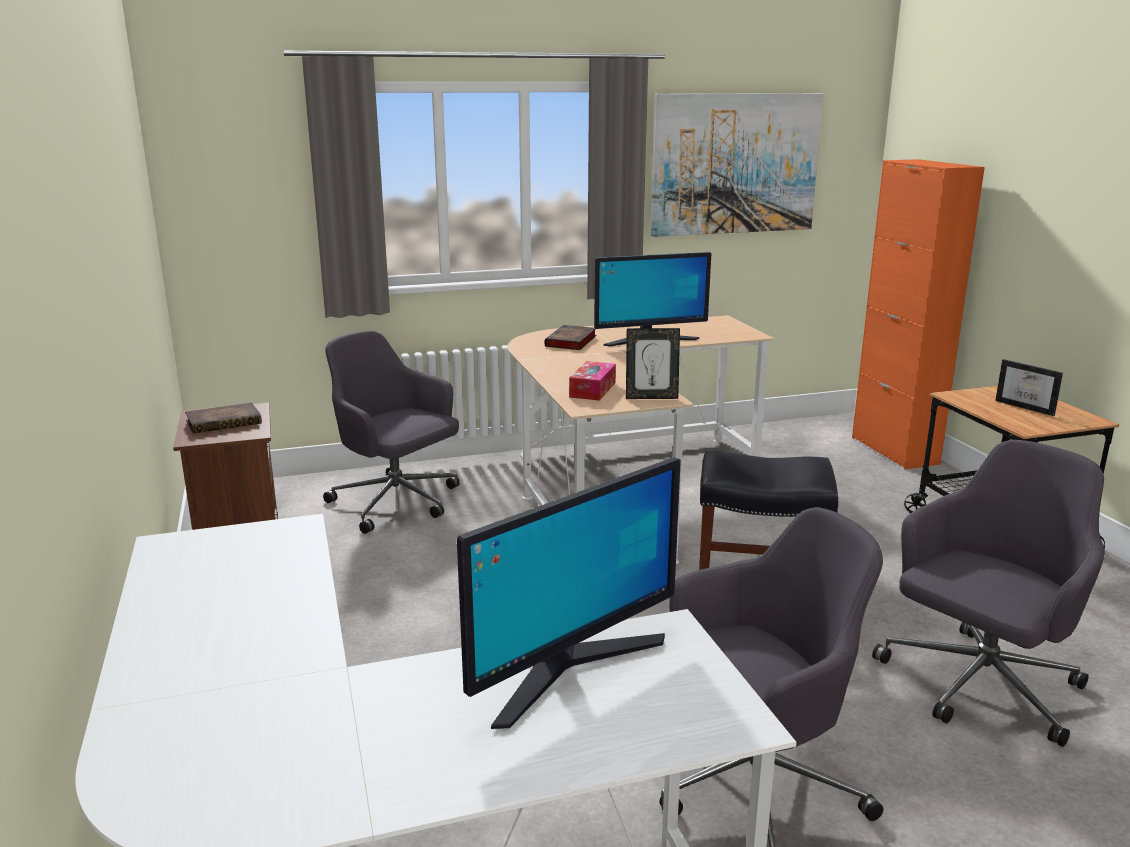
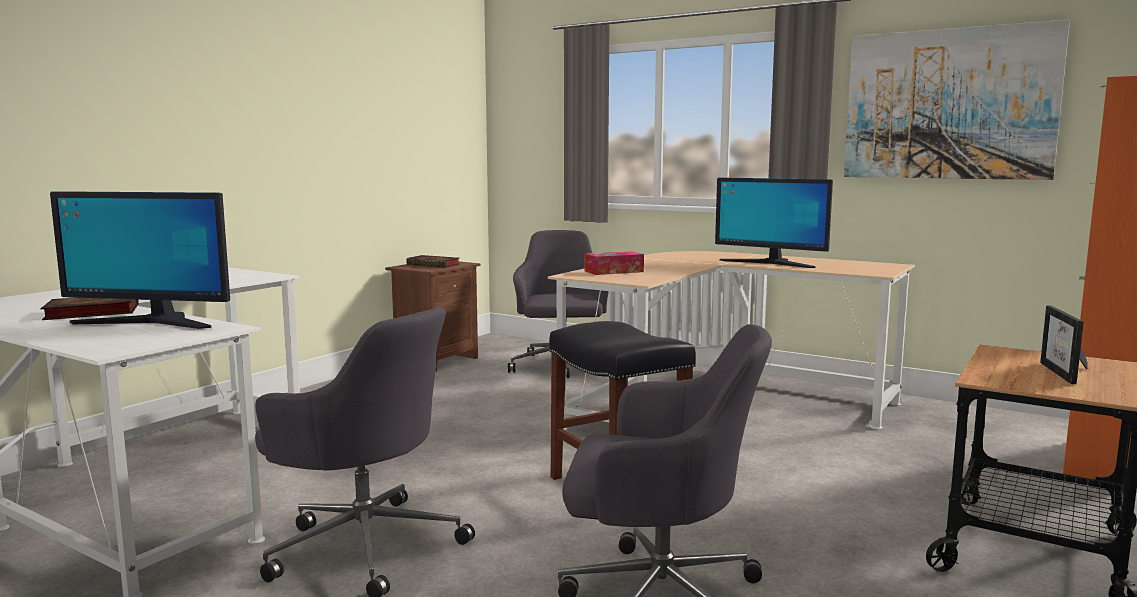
camera: 50 degrees right, 10 degrees down
book [544,325,597,350] -> book moved to [41,298,139,320]
picture frame [626,328,680,399] -> none

